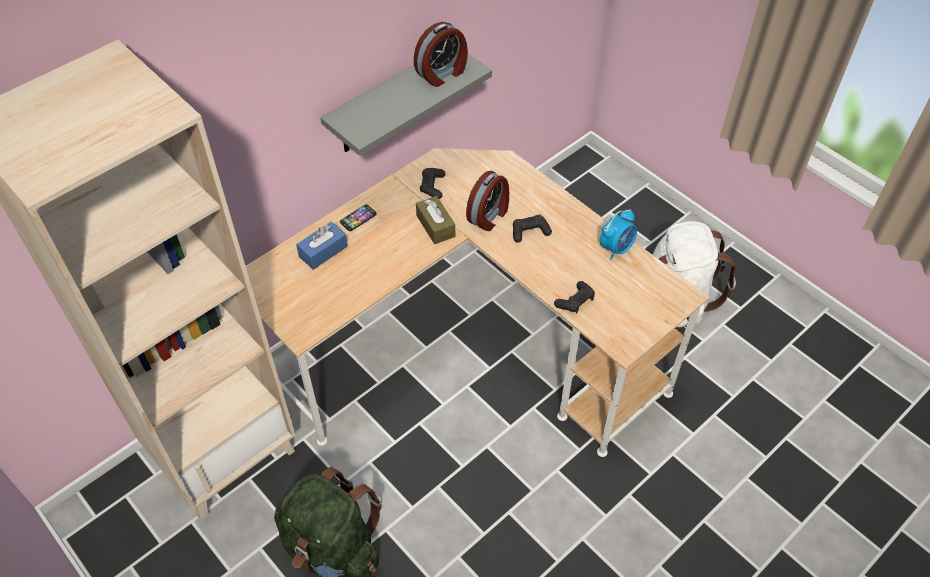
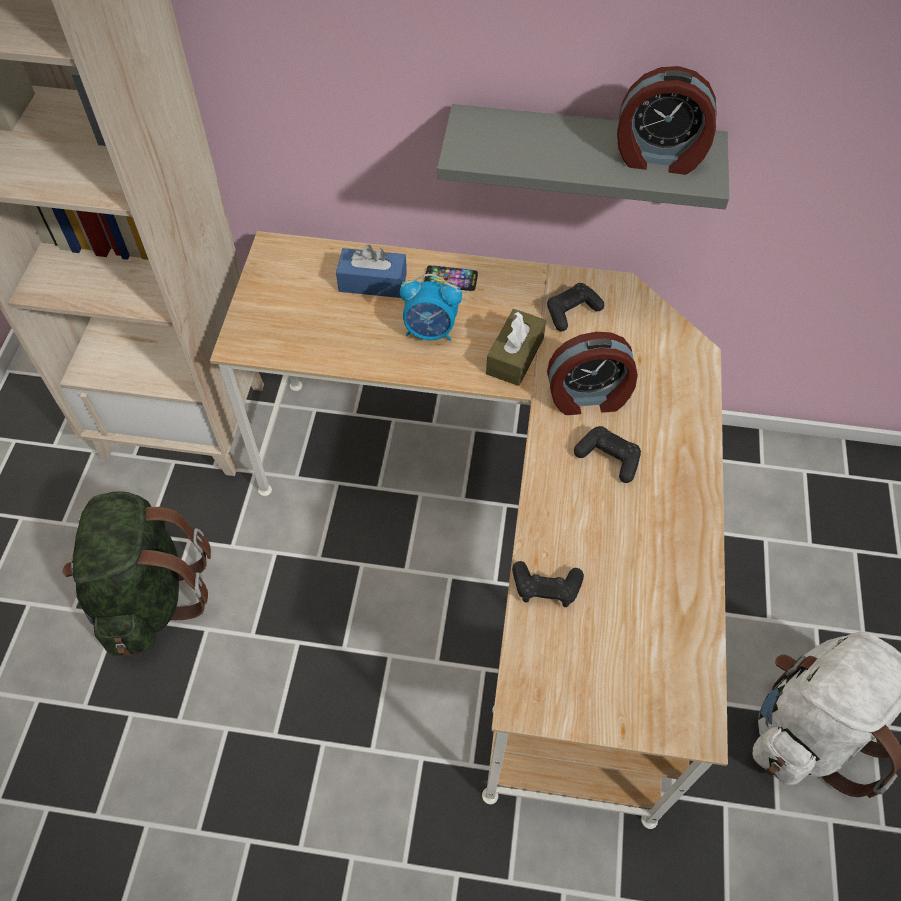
camera: 50 degrees right, 5 degrees up
alarm clock [600,209,637,260] -> alarm clock moved to [400,274,462,341]

